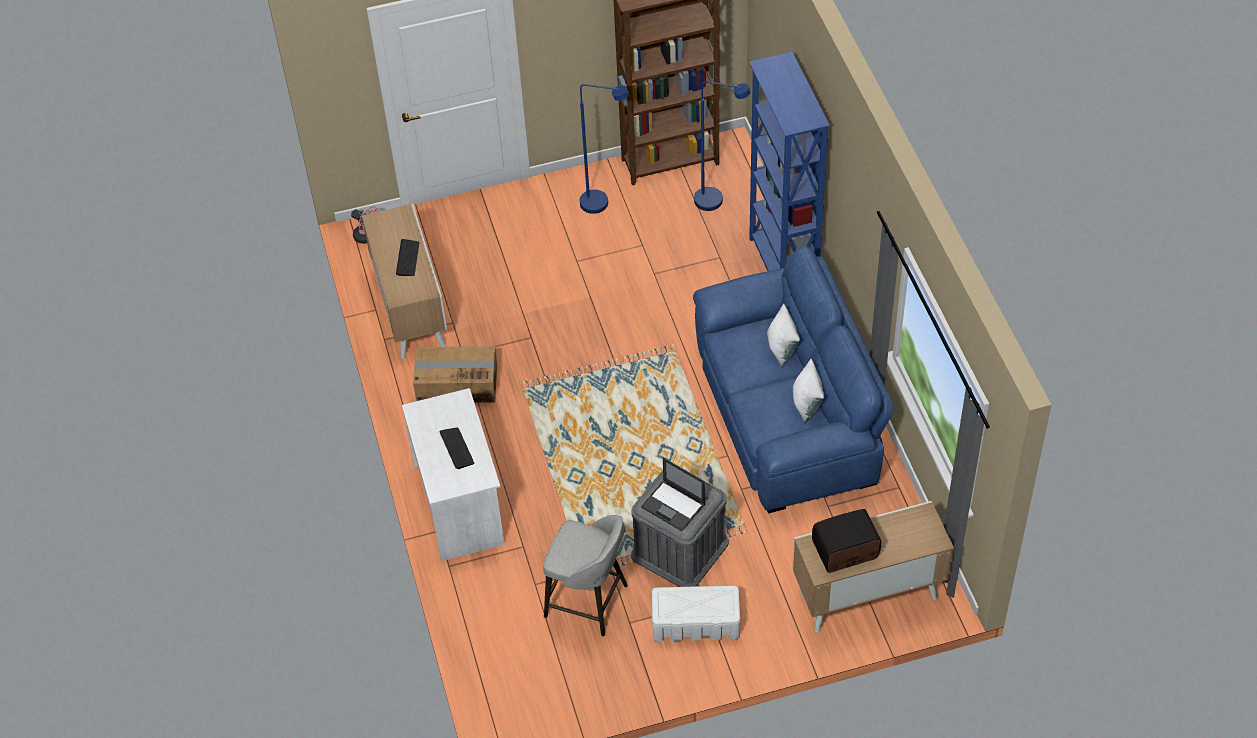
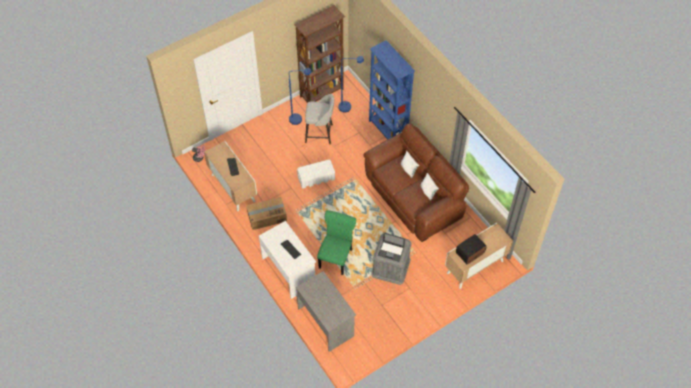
camera: 20 degrees left, 5 degrees up
grey stool [543,515,628,636] -> grey stool moved to [305,94,334,144]
white storage box [652,586,740,641] -> white storage box moved to [297,160,335,188]
blue sofa [693,246,893,514] -> brown sofa [363,124,469,242]
none -> grey desk [296,271,356,352]
none -> green chair [317,210,356,275]

